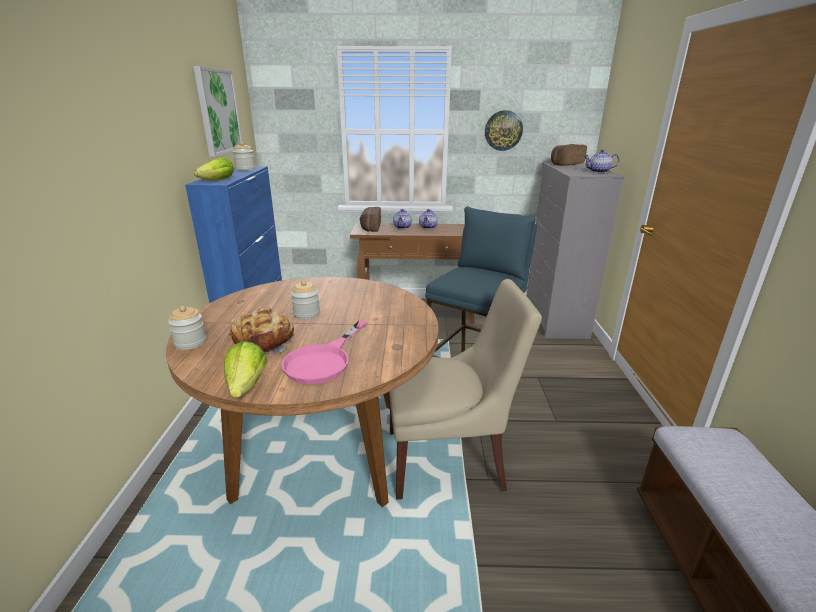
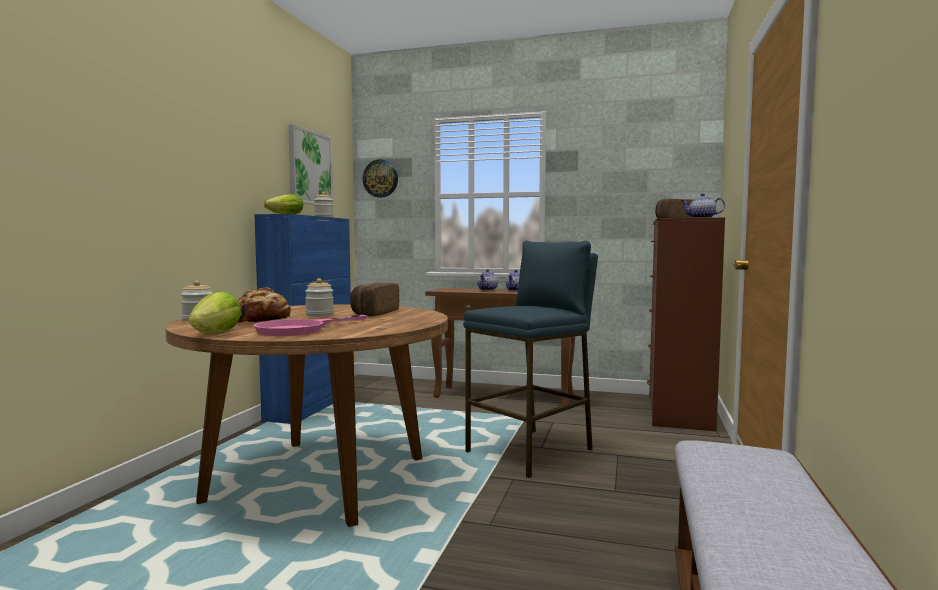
camera: 15 degrees right, 20 degrees down
bread [360,207,381,232] -> bread moved to [350,283,399,316]
beige chair [389,279,542,500] -> none
wall clock [485,110,523,151] -> wall clock moved to [362,160,398,198]
grey dresser [527,162,624,339] -> brown dresser [647,217,725,431]

